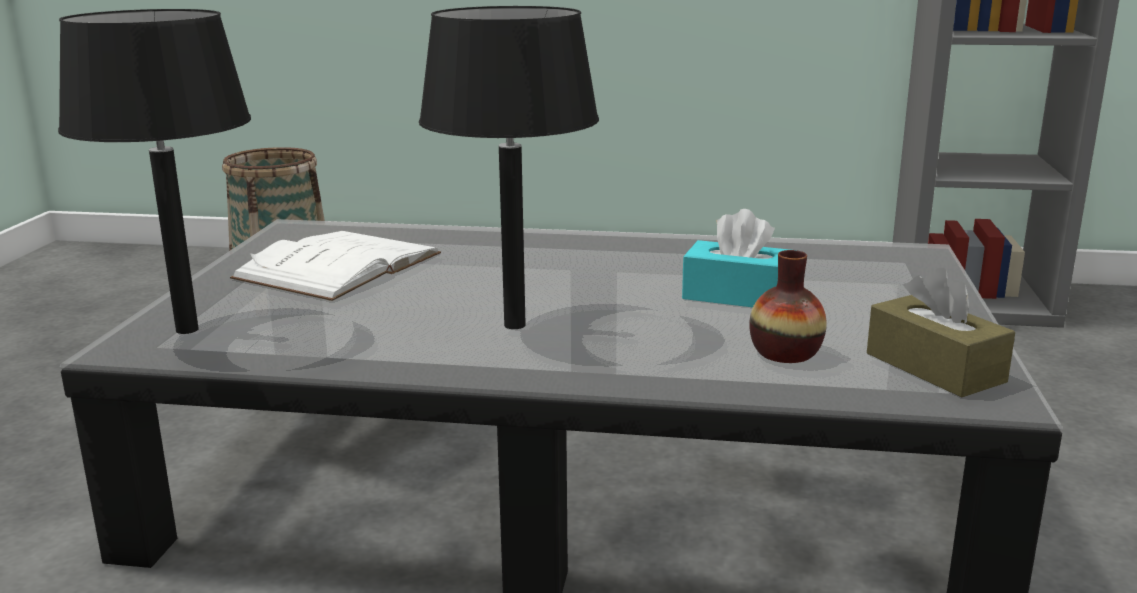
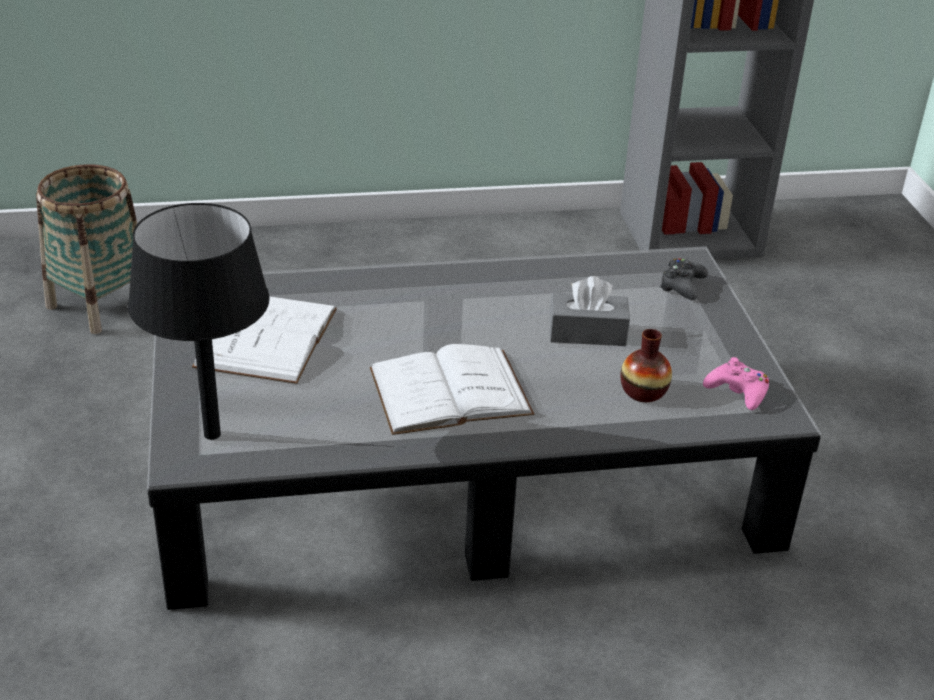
camera: 20 degrees left, 15 degrees up
black table lamp [419,6,599,329] -> white book [370,344,534,435]
turquoise tissue box [682,209,798,307] -> grey tissue box [550,276,630,346]
brown tissue box [867,268,1015,397] -> pink game controller [703,357,769,410]
none -> black game controller [659,258,708,300]

